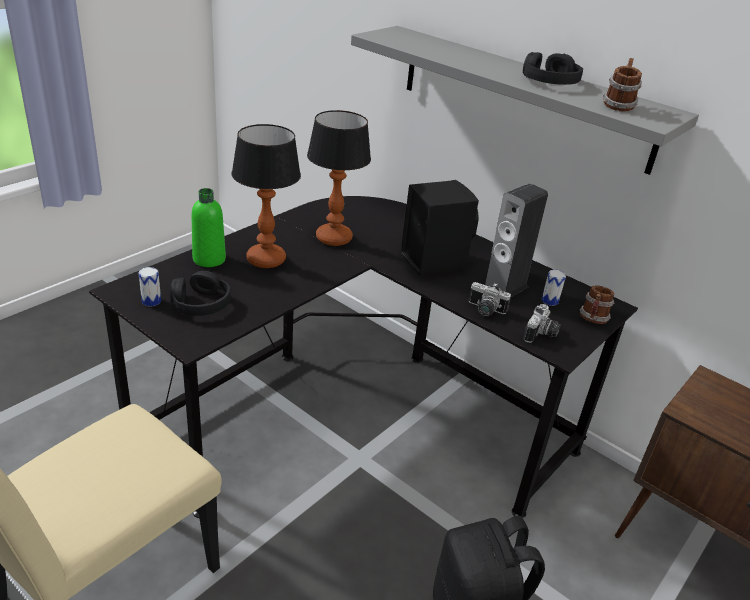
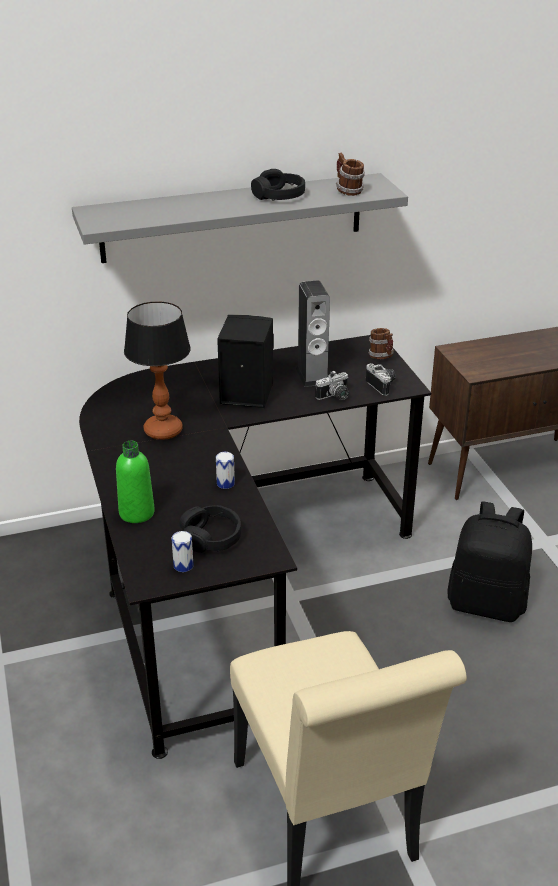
camera: 55 degrees left, 0 degrees up
table lamp [231,124,301,268] -> none
can [542,269,566,306] -> can moved to [216,452,235,489]

